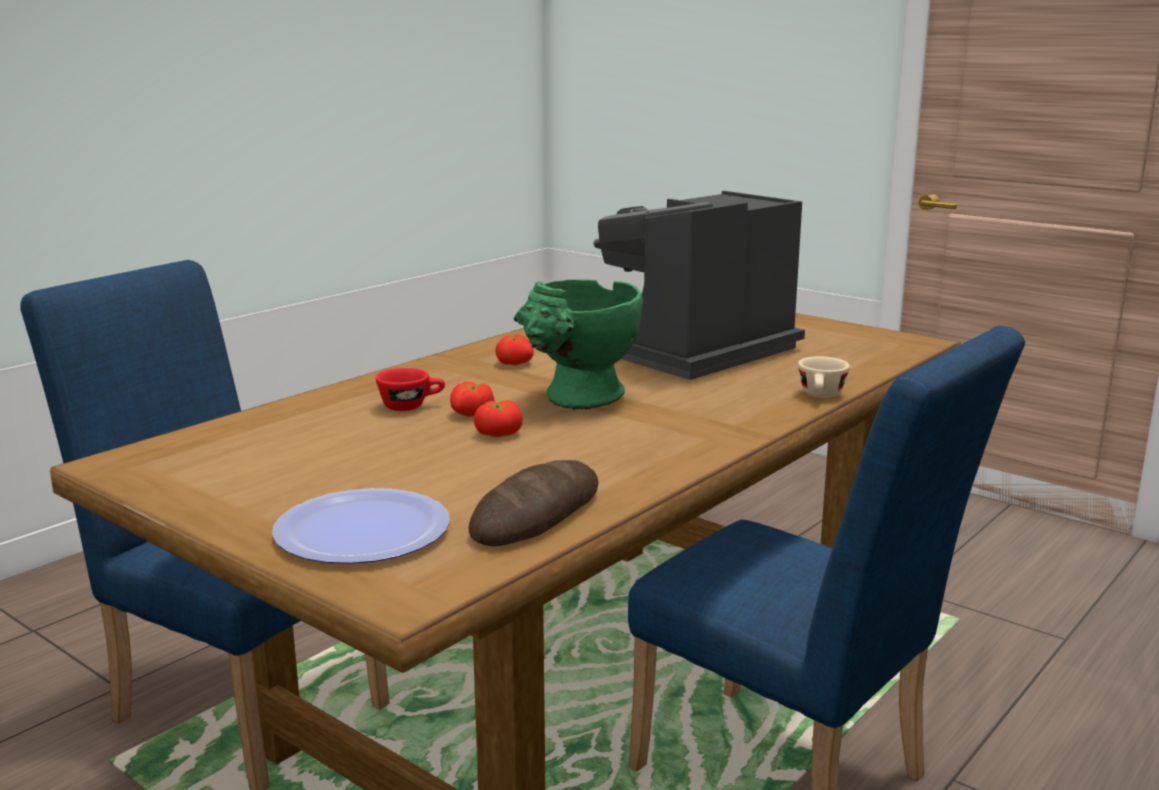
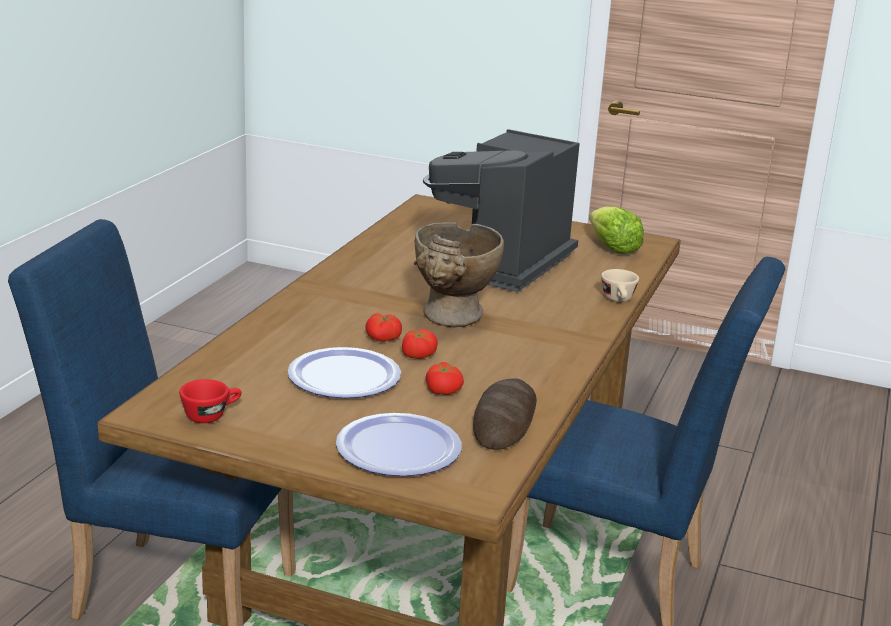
camera: 20 degrees left, 5 degrees up
red cup [376,368,445,411] -> red cup moved to [179,379,241,423]
tomato [495,334,534,366] -> tomato moved to [425,362,464,395]
green vase [513,279,643,410] -> beige vase [414,222,504,328]
none -> plate [287,347,401,398]
none -> lettuce [589,206,644,254]

